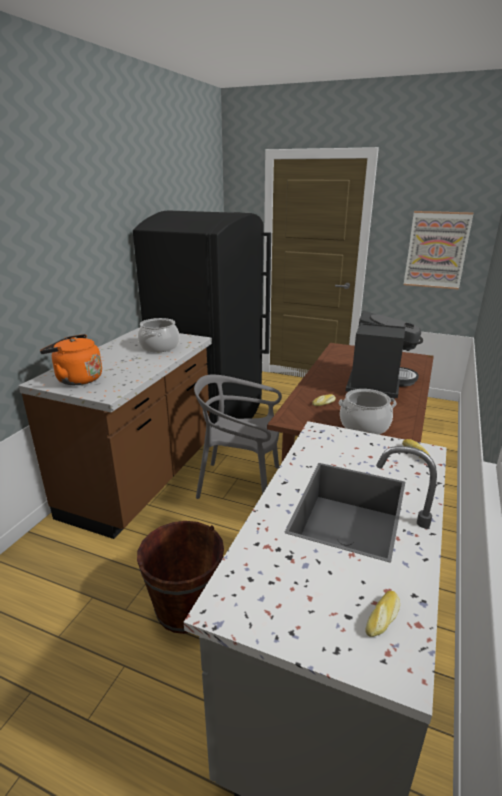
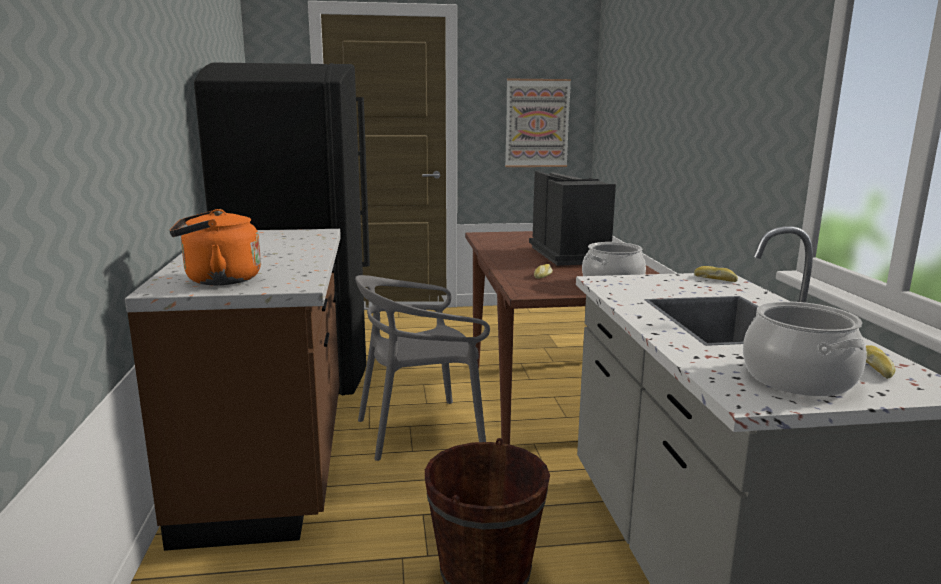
camera: 30 degrees left, 10 degrees down
cooking pot [138,318,180,352] -> cooking pot moved to [743,302,867,396]

